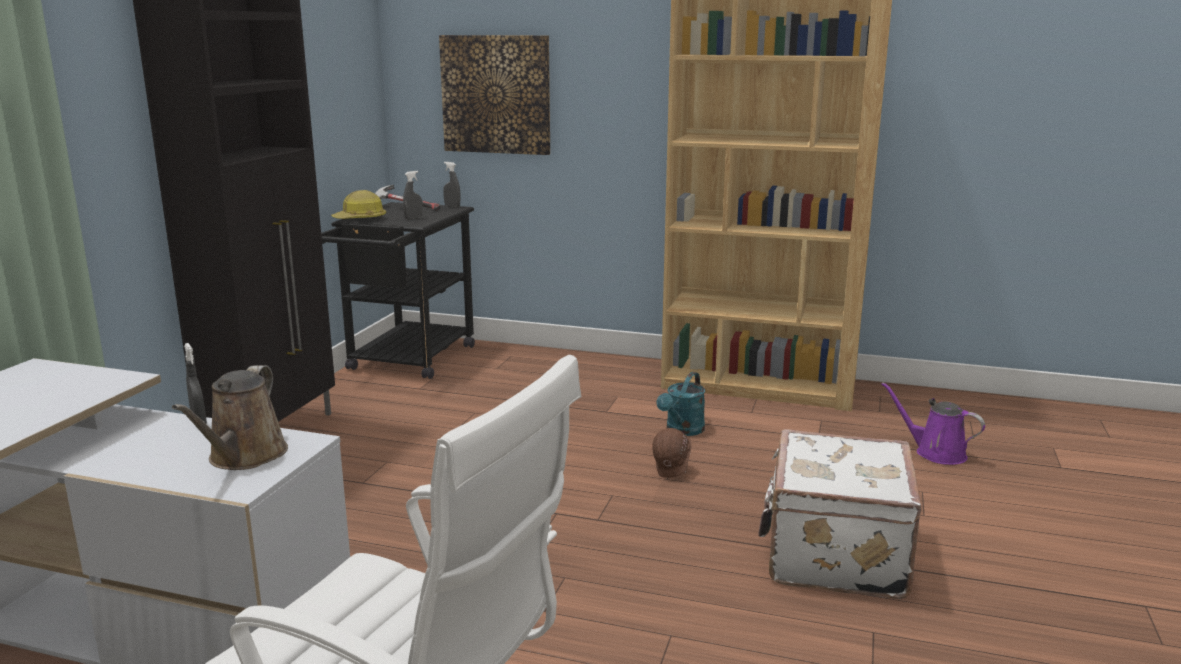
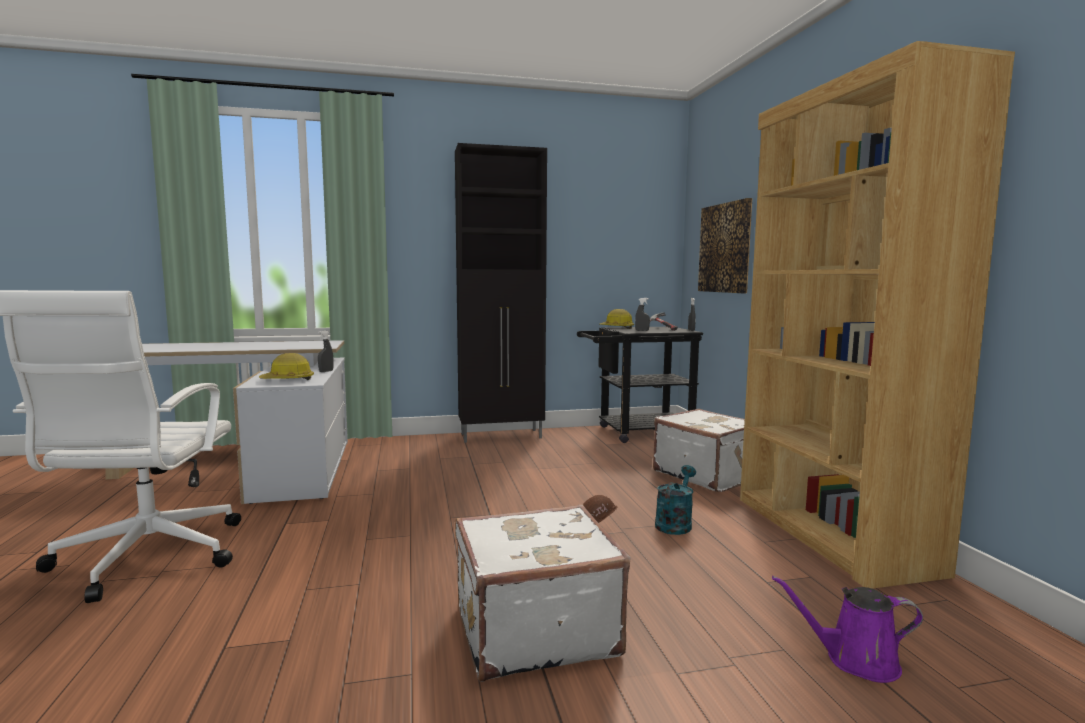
camera: 60 degrees right, 10 degrees down
brown watering can [172,365,288,470] -> hard hat [259,353,314,380]
turquoise watering can [657,372,705,436] -> turquoise watering can turned 120 degrees clockwise [655,465,696,535]
purple watering can [882,382,985,465] -> purple watering can turned 90 degrees counterclockwise [772,576,923,683]
none -> white suitcase [653,409,745,492]

